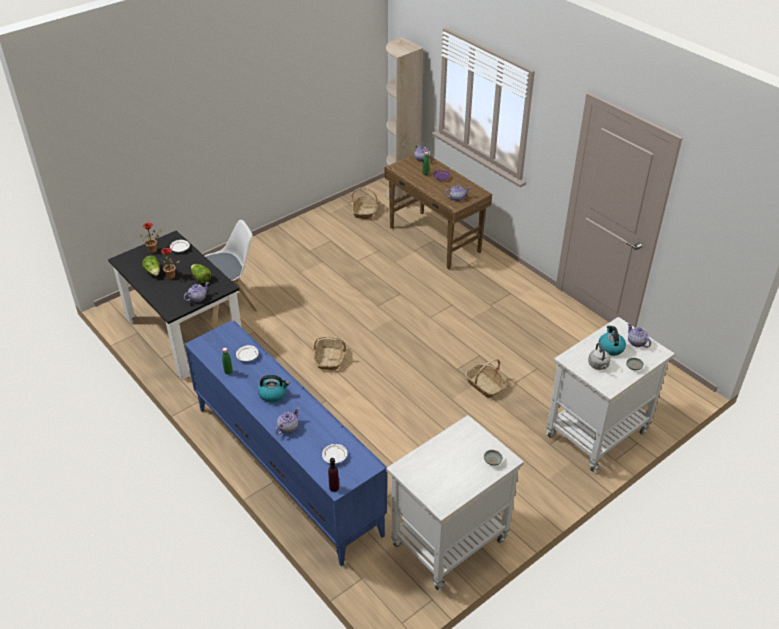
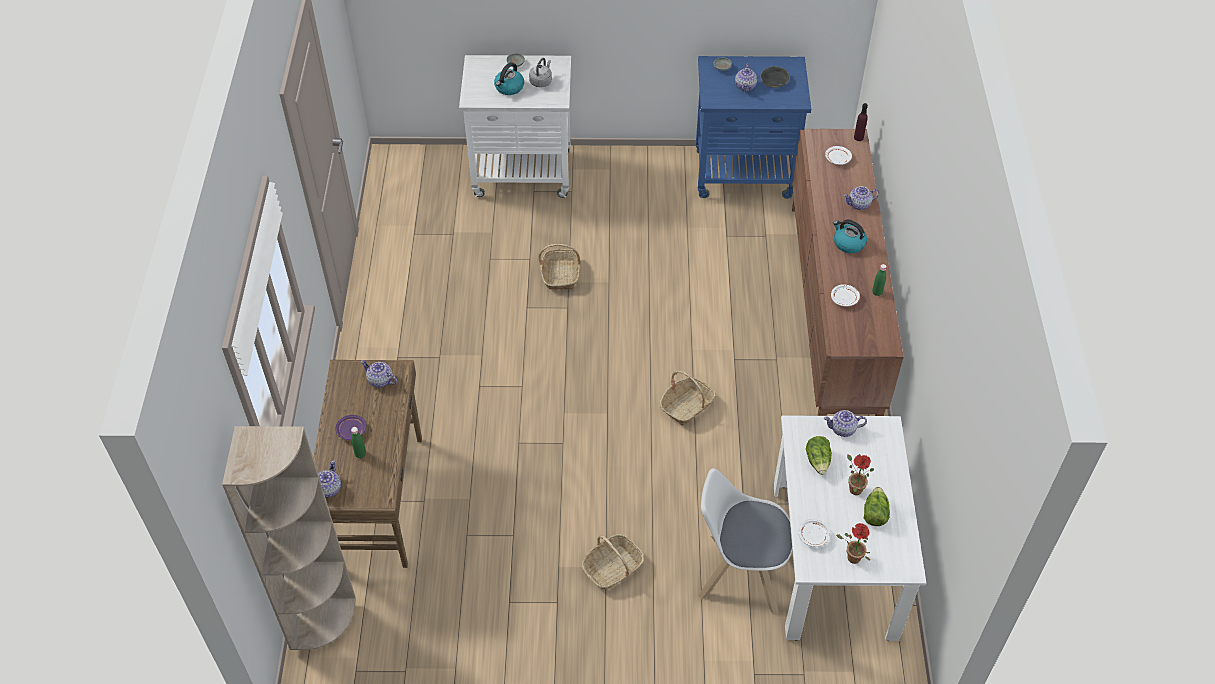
camera: 140 degrees left, 10 degrees up
black dining table [108,231,242,380] -> white dining table [774,415,926,641]
blue cabinet [184,321,387,567] -> brown cabinet [792,129,904,416]
basket [352,188,379,219] -> basket moved to [581,534,644,590]
white cart [386,415,524,591] -> blue cart [695,56,811,199]
teapot [627,323,651,348] -> teapot moved to [735,64,757,92]
none -> grey bowl [760,66,790,88]

